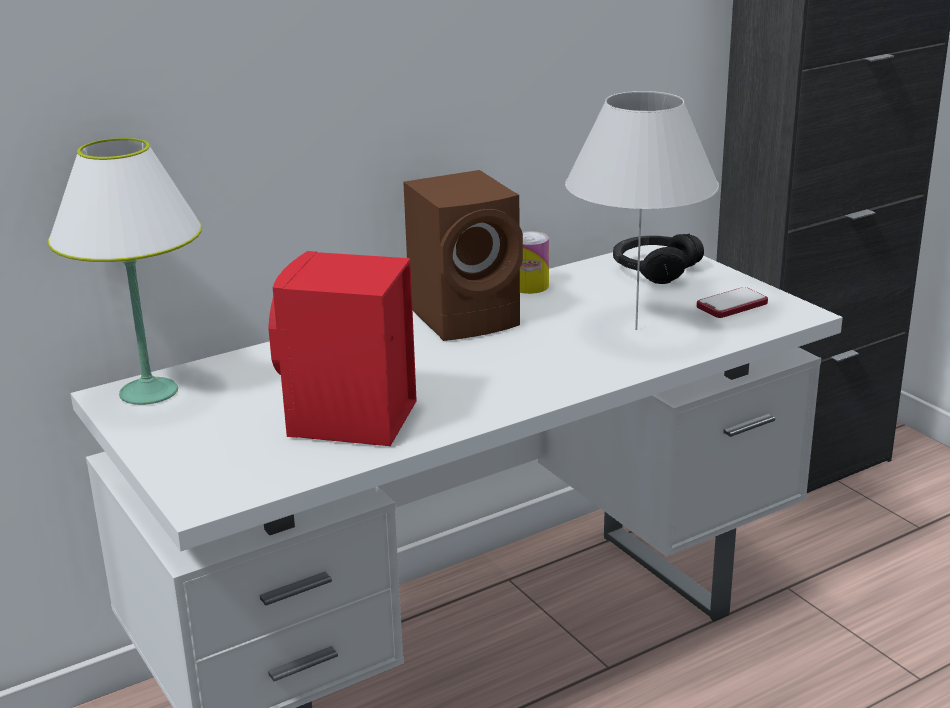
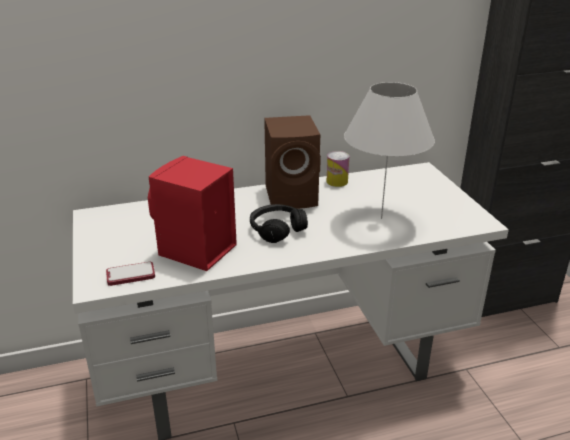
camera: 15 degrees right, 5 degrees up
white table lamp [48,138,202,405] -> none
black headphones [613,234,704,284] -> black headphones moved to [250,204,308,243]
phone [697,287,768,318] -> phone moved to [106,262,155,286]

